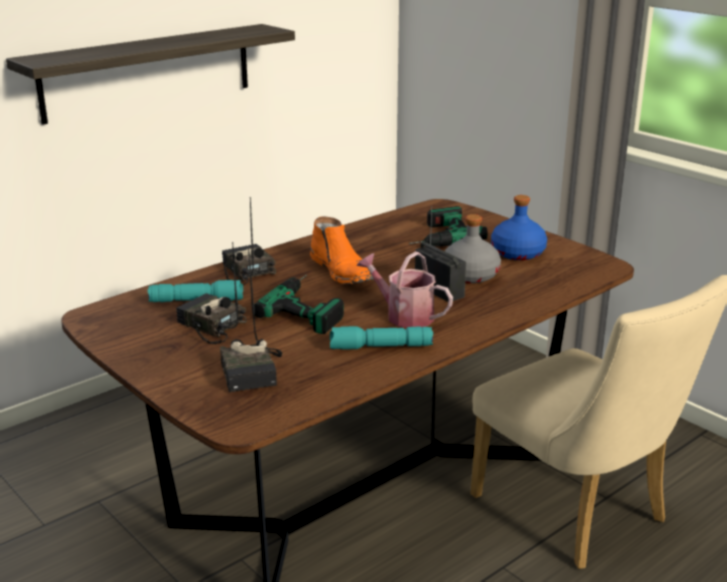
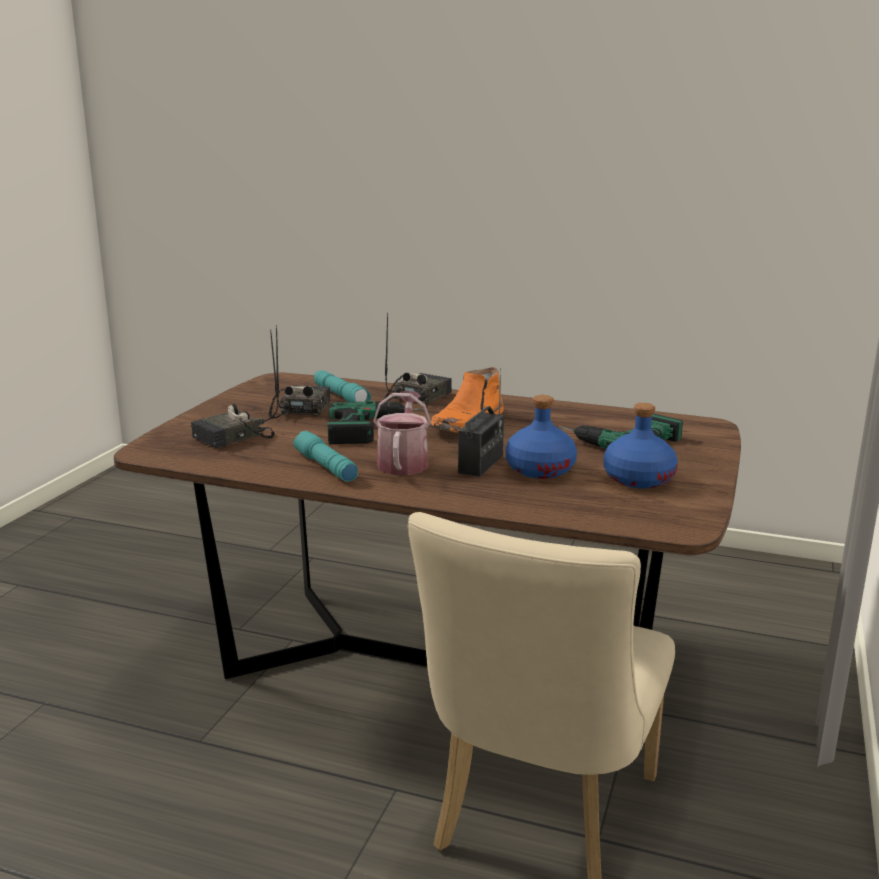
camera: 60 degrees right, 5 degrees down
shelf [6,24,295,125] -> none
grey bottle [445,214,501,283] -> blue bottle [506,395,577,479]

